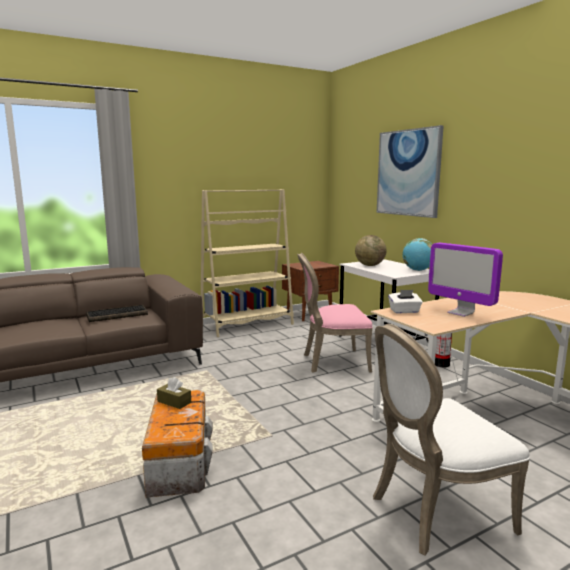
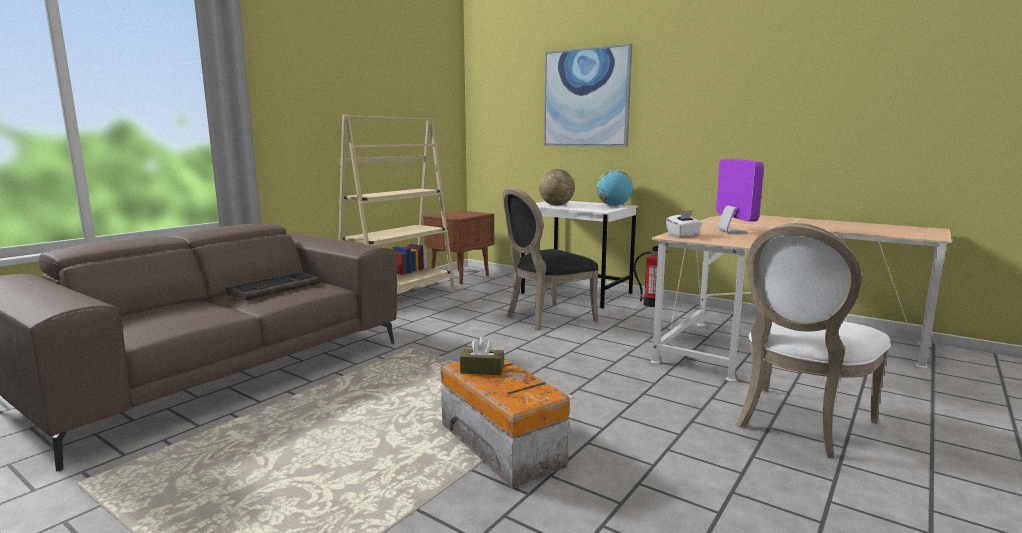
camera: 25 degrees left, 0 degrees up
pink chair [297,253,373,373] -> black chair [502,187,599,331]
monitor [428,243,503,317] -> monitor turned 120 degrees counterclockwise [716,159,764,234]

